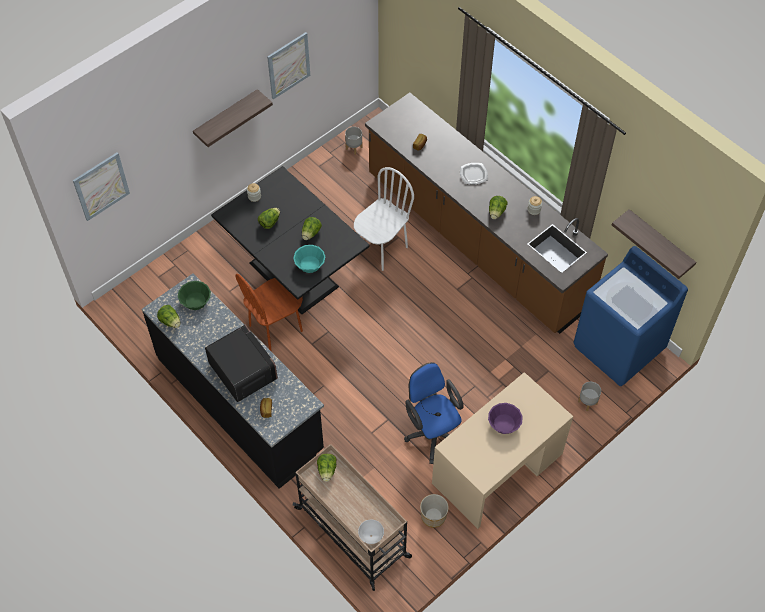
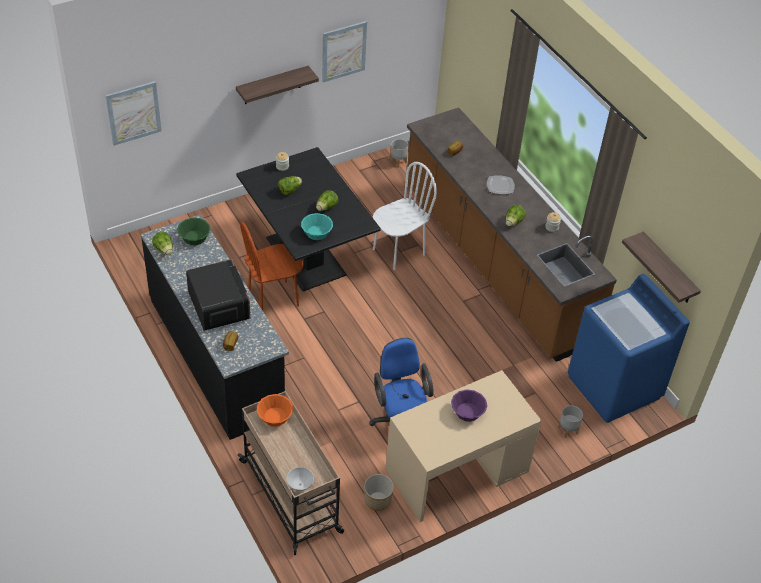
camera: 10 degrees right, 10 degrees down
lettuce [317,454,337,482] -> orange bowl [257,394,293,427]

